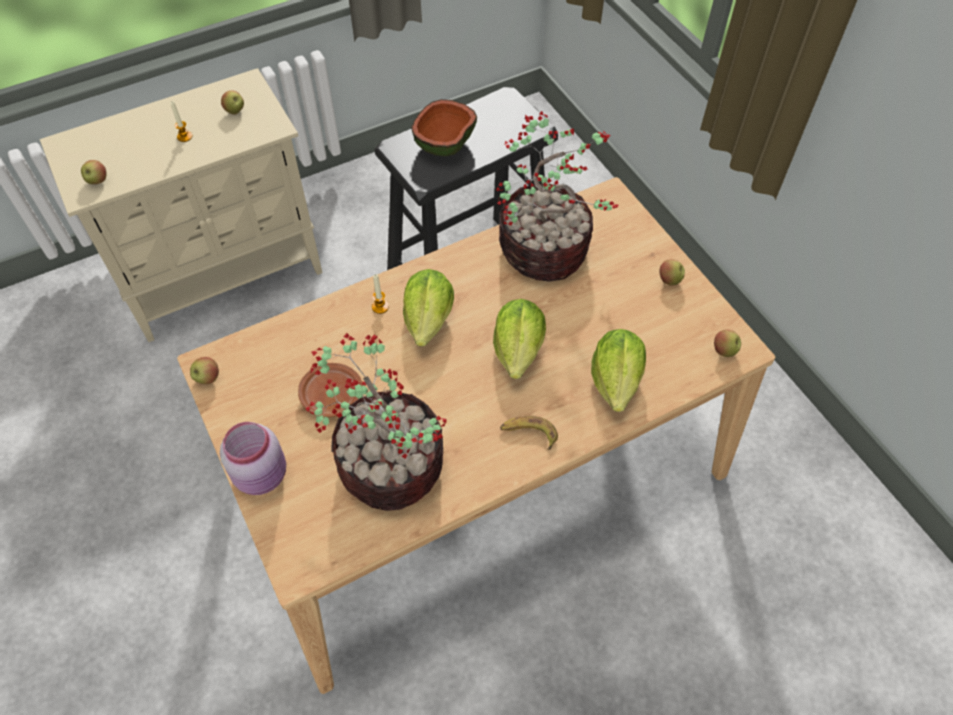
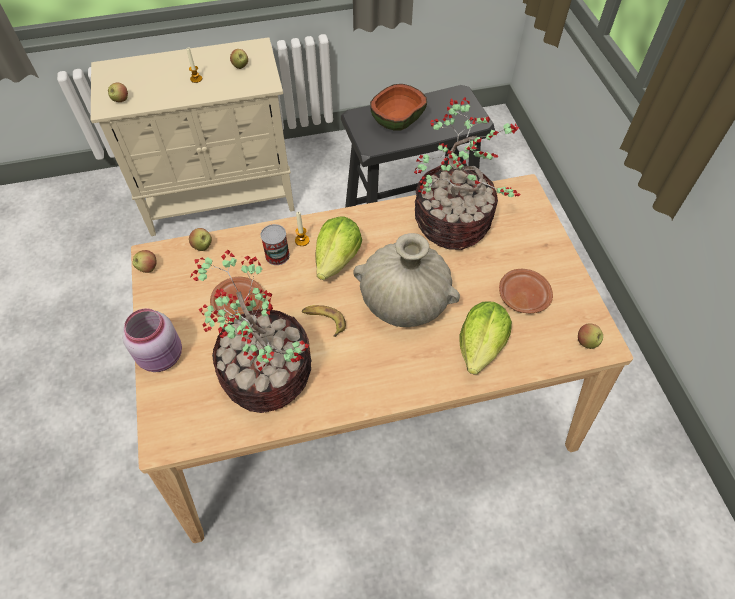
camera: 15 degrees right, 0 degrees up
lettuce [493,299,546,379] -> beige vase [353,233,460,327]
banana [500,416,558,450] -> banana moved to [302,305,346,337]
apple [659,259,685,285] -> apple moved to [189,228,212,251]
none -> can [260,224,290,265]
none -> brown plate [499,269,553,313]

